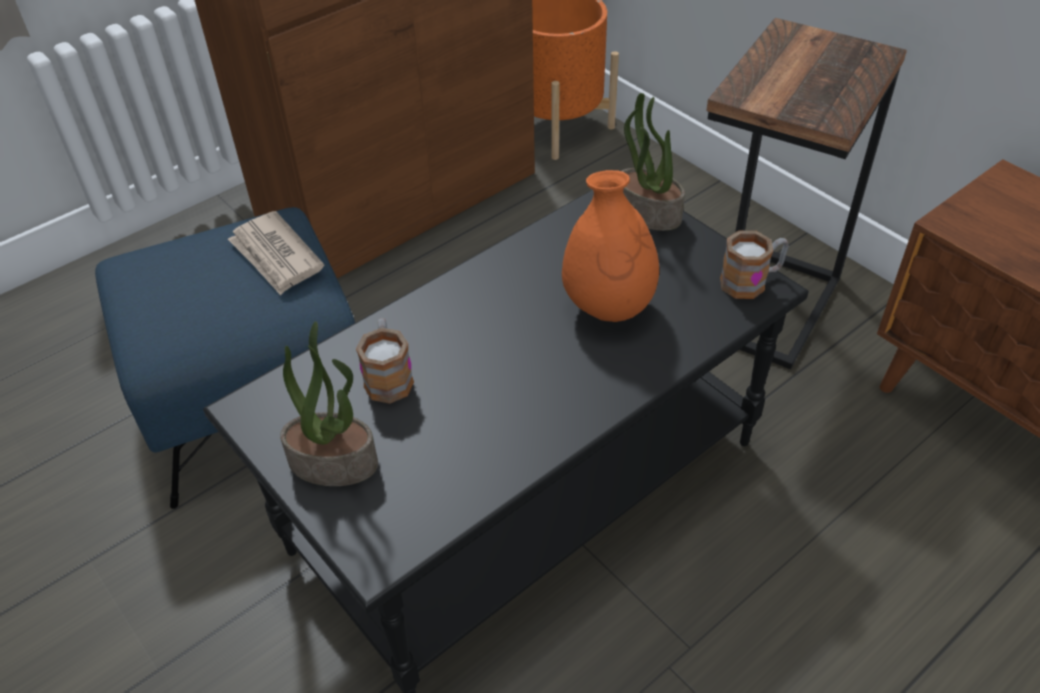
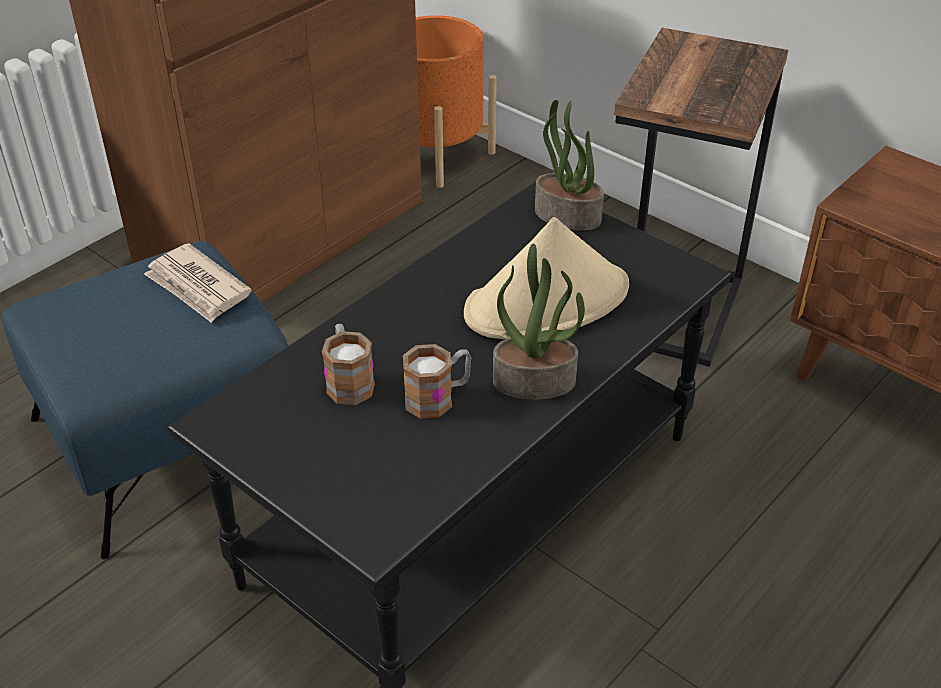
camera: 10 degrees left, 5 degrees down
potted plant [280,322,378,486] -> potted plant moved to [493,243,585,400]
orange vase [562,170,659,322] -> beige hat [464,217,629,339]
mug [720,231,789,299] -> mug moved to [403,344,471,419]

